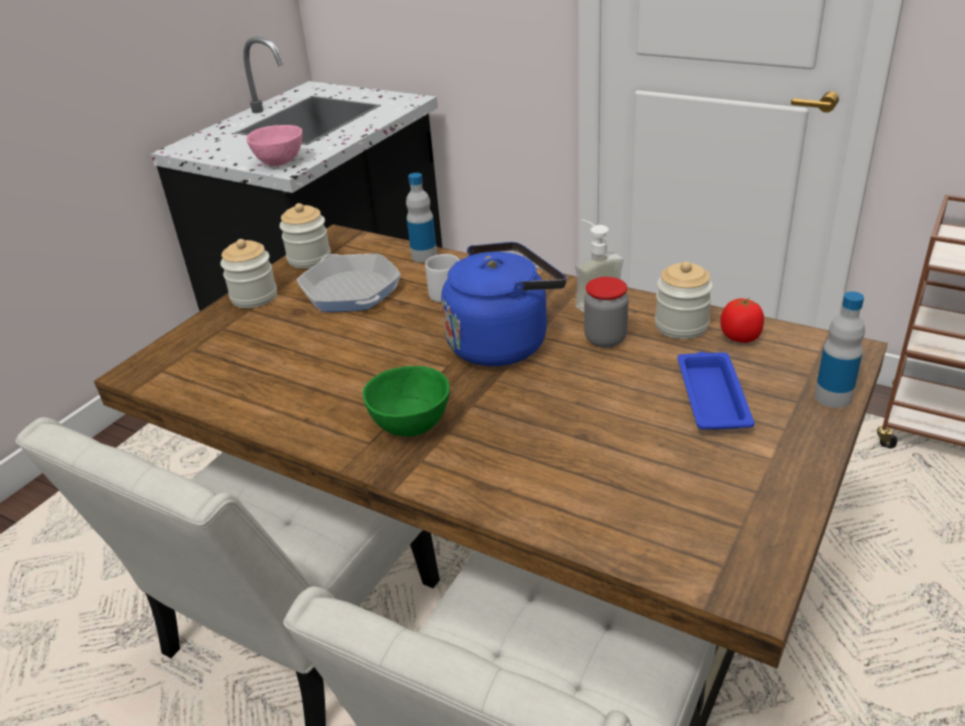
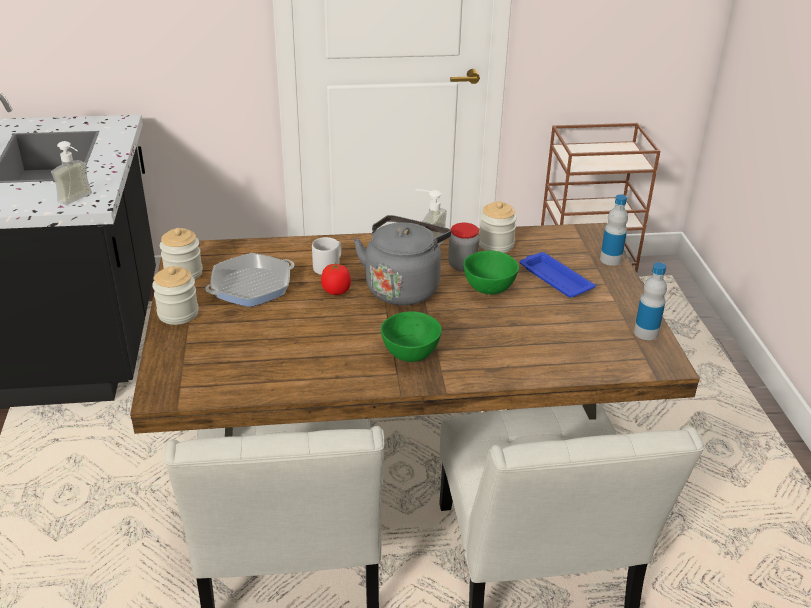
camera: 40 degrees left, 0 degrees up
pink bowl [246,125,302,166] -> soap dispenser [51,141,92,205]
frying pan [296,254,401,312] -> frying pan turned 60 degrees counterclockwise [205,253,294,307]
bottle [406,173,437,263] -> bottle moved to [634,262,667,340]
blue kettle [441,242,566,366] -> grey kettle [354,215,451,305]
tomato [720,297,764,343] -> tomato moved to [321,262,351,295]
none -> green bowl [463,250,519,294]

